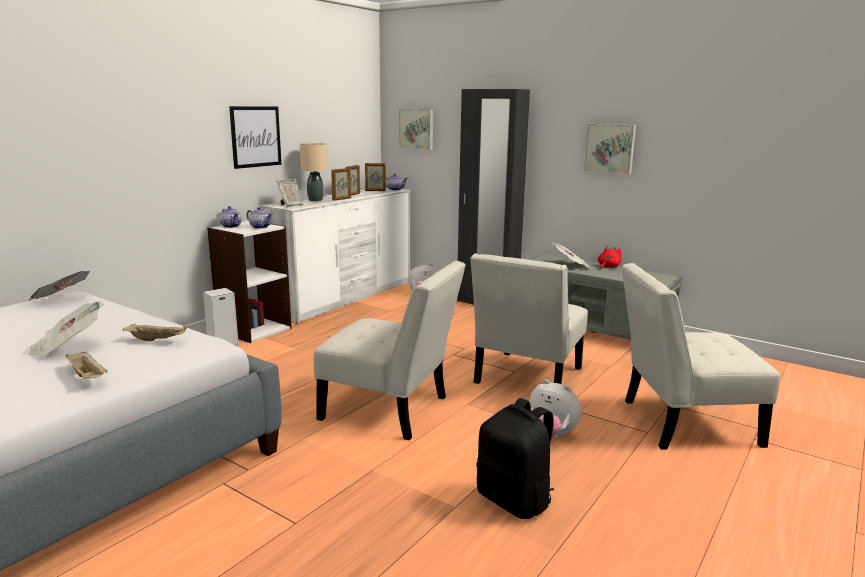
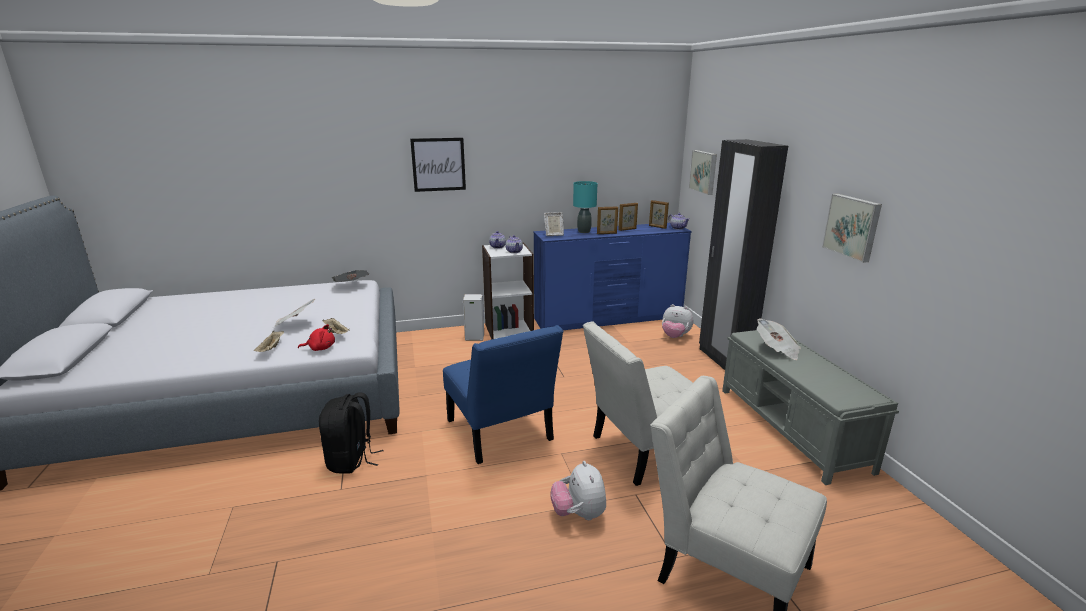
camera: 40 degrees right, 5 degrees up
picture [229,106,282,169] -> picture moved to [410,138,466,192]
white dresser [260,188,410,323] -> blue dresser [533,223,692,330]
beige table lamp [300,143,328,201] -> turquoise table lamp [573,181,597,233]
white chair [314,261,466,440] -> blue chair [443,325,563,464]
black backpack [477,398,555,519] -> black backpack moved to [319,392,383,473]
red plush toy [598,246,621,269] -> red plush toy moved to [298,324,335,351]

